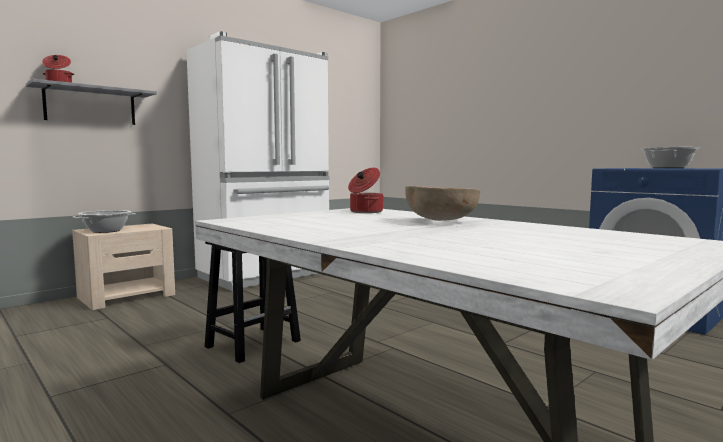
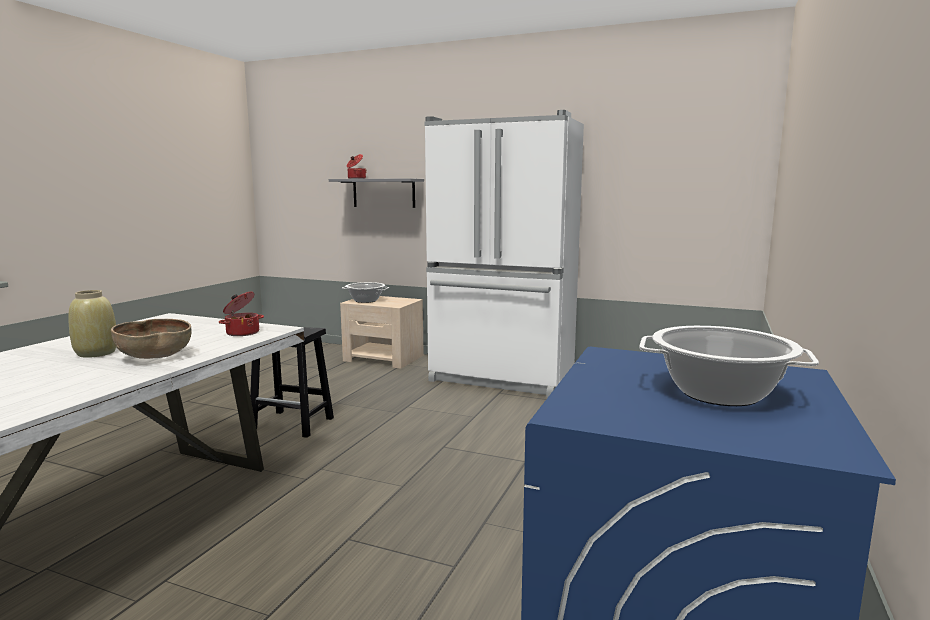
camera: 65 degrees right, 5 degrees up
none -> beige vase [68,290,116,358]

